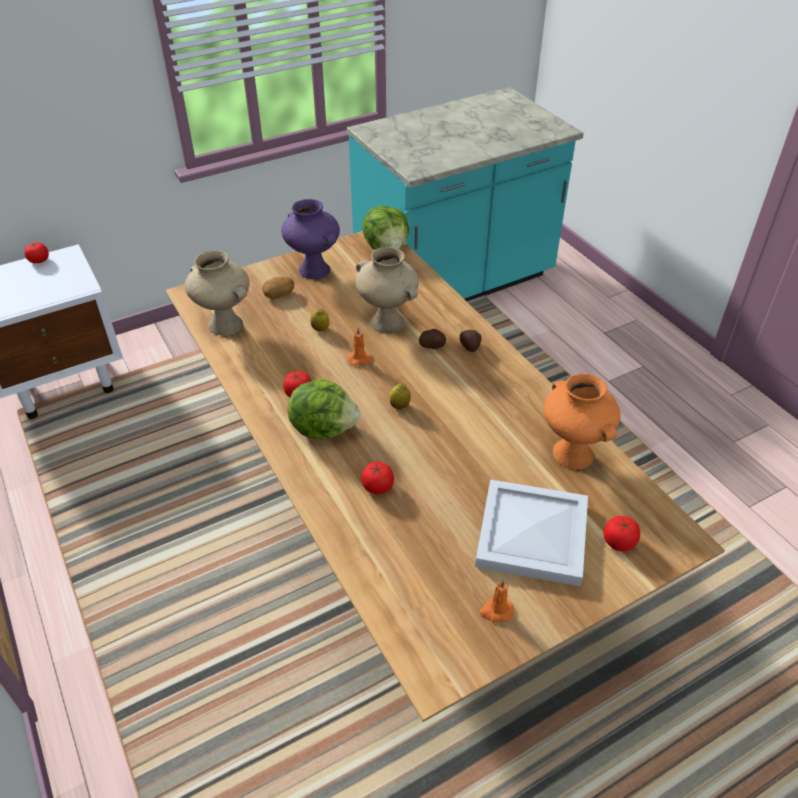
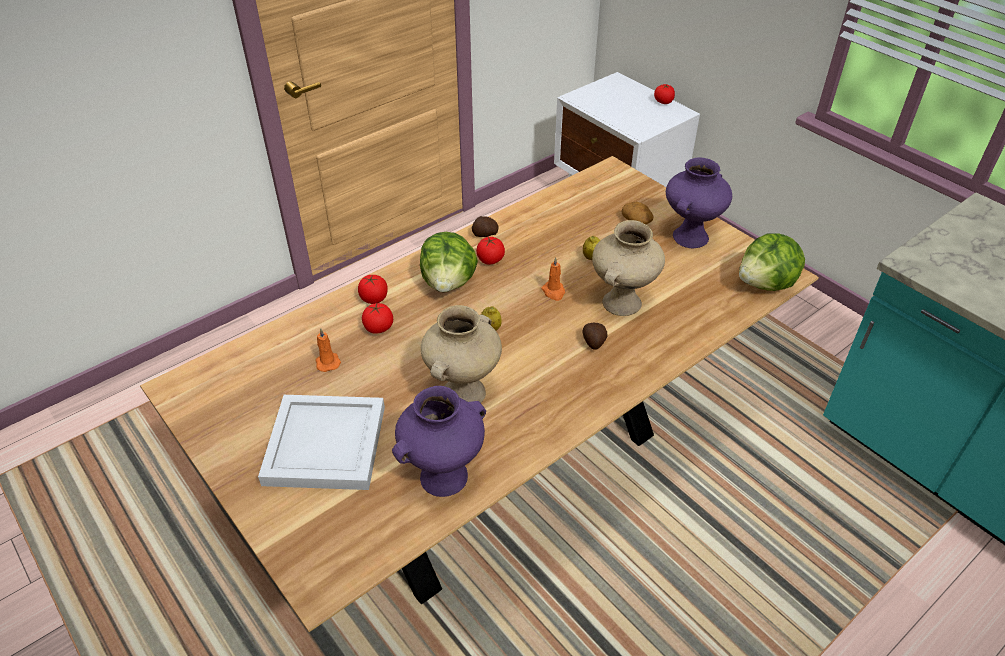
camera: 80 degrees right, 0 degrees up
beige vase [185,251,250,336] -> beige vase moved to [421,305,502,403]
potato [459,330,482,352] -> potato moved to [472,216,499,237]
orange candle [480,579,514,622] -> orange candle moved to [316,328,341,372]
orange vase [544,373,621,469] -> purple vase [392,386,486,497]
tomato [604,516,640,551] -> tomato moved to [358,274,388,304]

